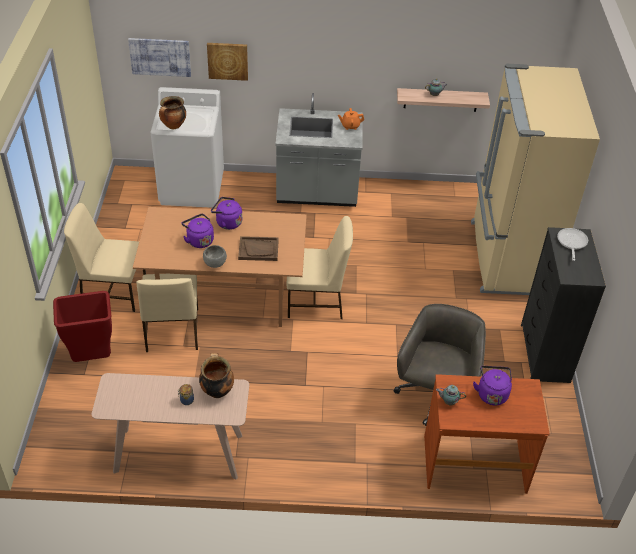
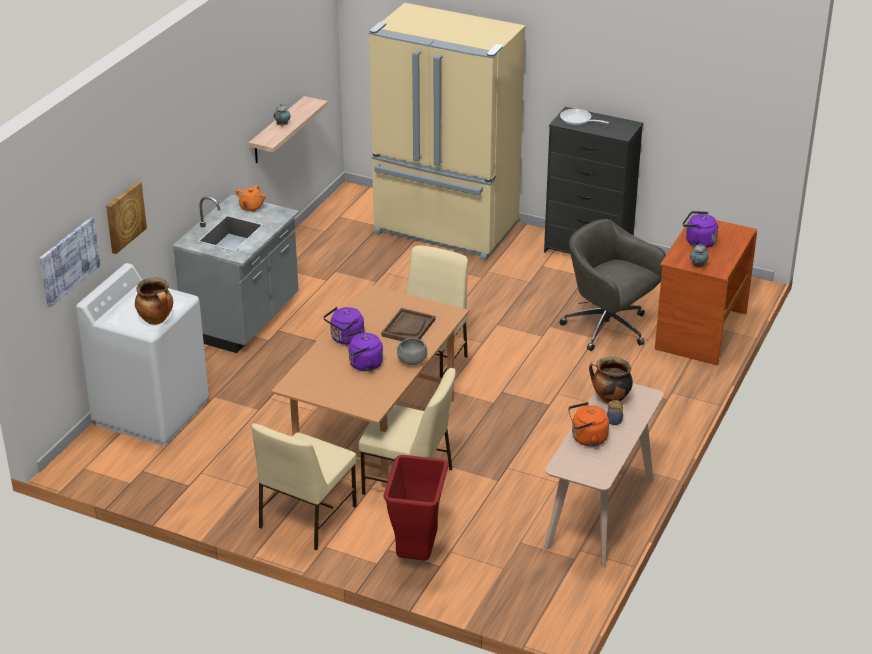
camera: 65 degrees left, 10 degrees down
none -> orange kettle [568,402,609,446]

